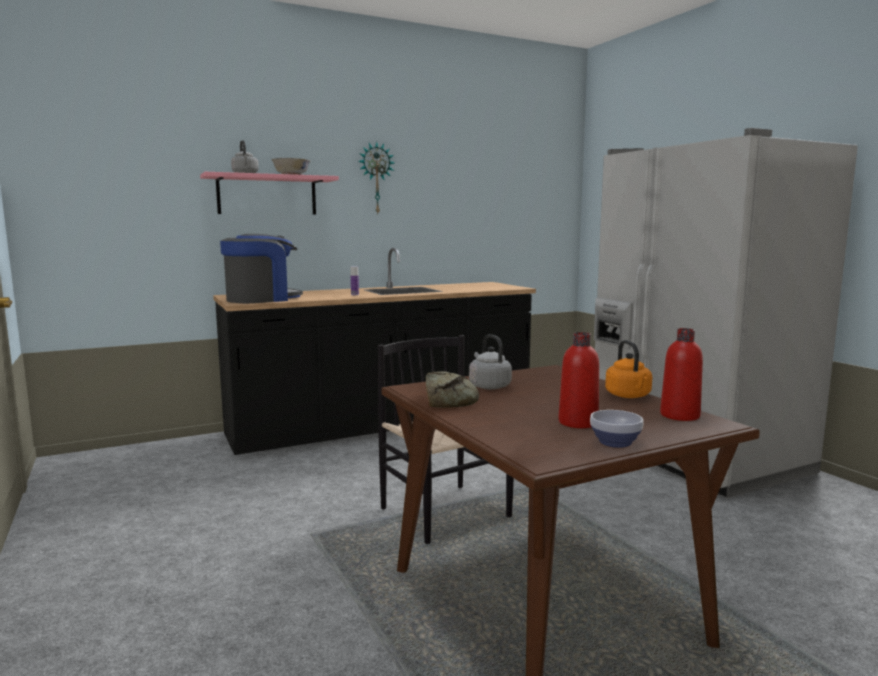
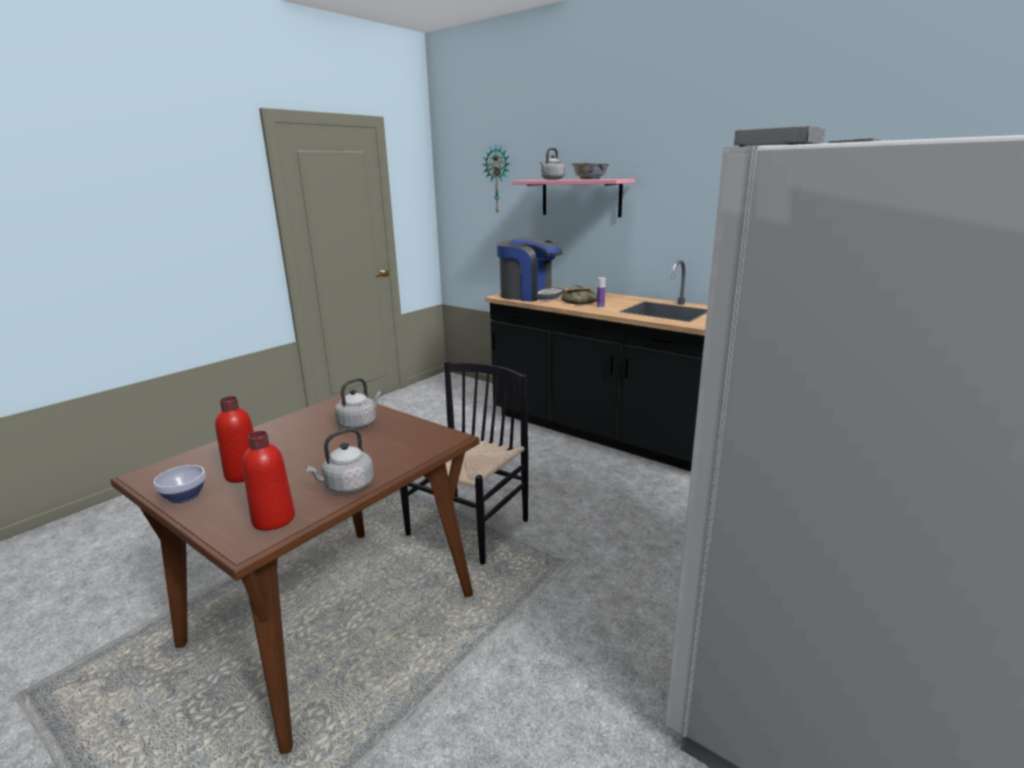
camera: 65 degrees right, 10 degrees up
wall clock [358,142,395,214] -> wall clock moved to [482,144,510,214]
bread [426,371,479,408] -> bread moved to [562,285,597,304]
orange kettle [605,340,652,398] -> grey kettle [305,428,374,493]

